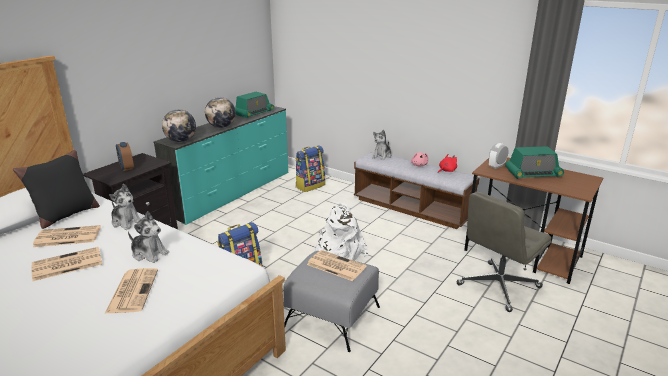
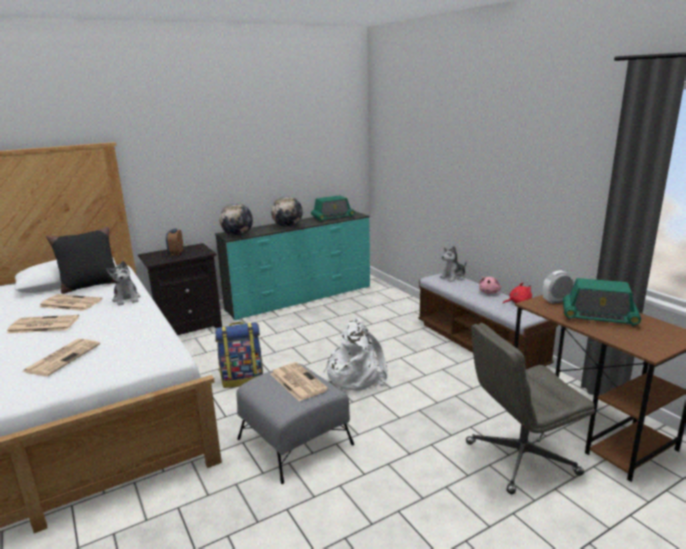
camera: 25 degrees right, 5 degrees down
plush toy [128,211,169,263] -> none
backpack [295,146,325,192] -> none

